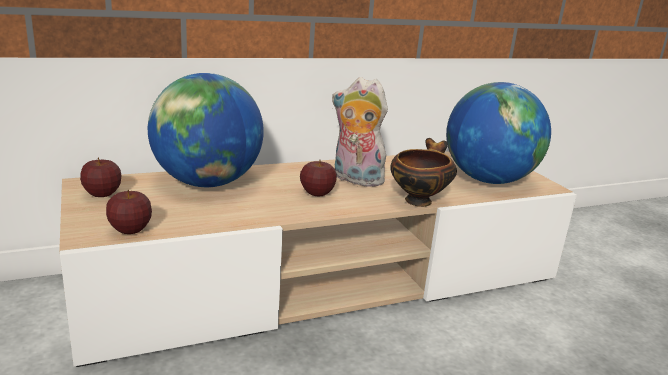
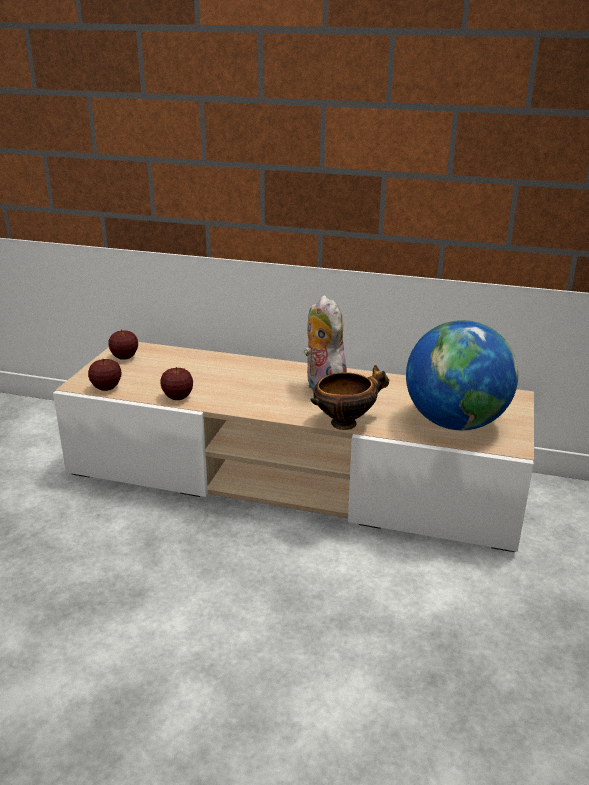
camera: 40 degrees right, 5 degrees up
globe [148,73,264,187] -> none
apple [300,159,337,196] -> apple moved to [160,367,193,400]

